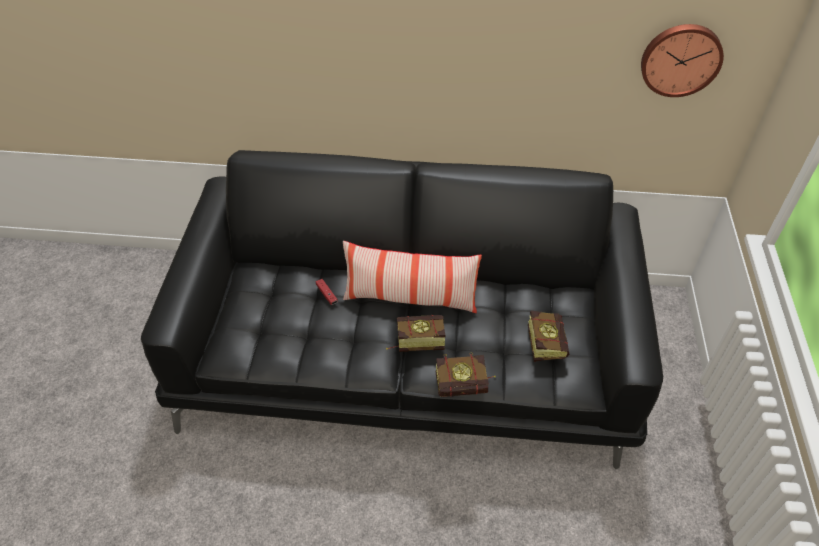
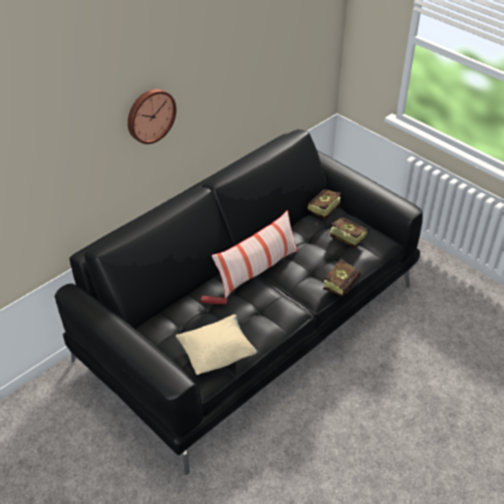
camera: 50 degrees left, 5 degrees down
book [386,315,446,352] -> book moved to [307,189,341,225]
wall clock [641,24,724,97] -> wall clock moved to [128,89,176,144]
none -> beige pillow [176,314,258,375]

